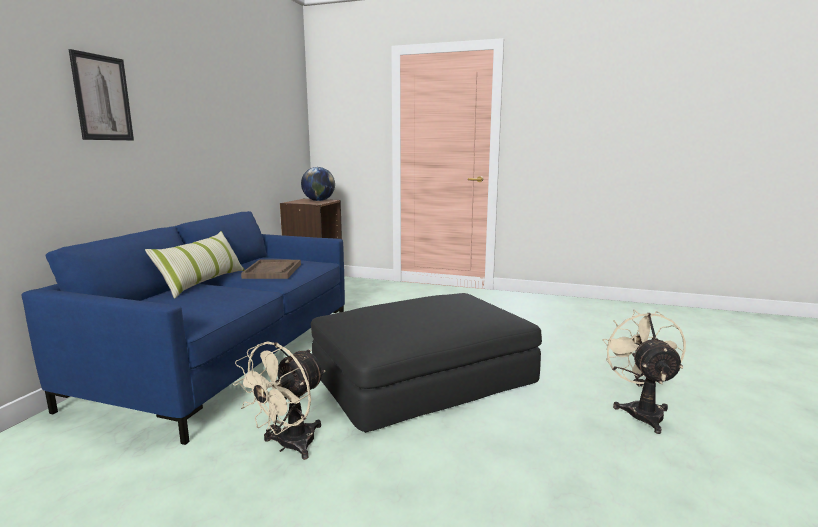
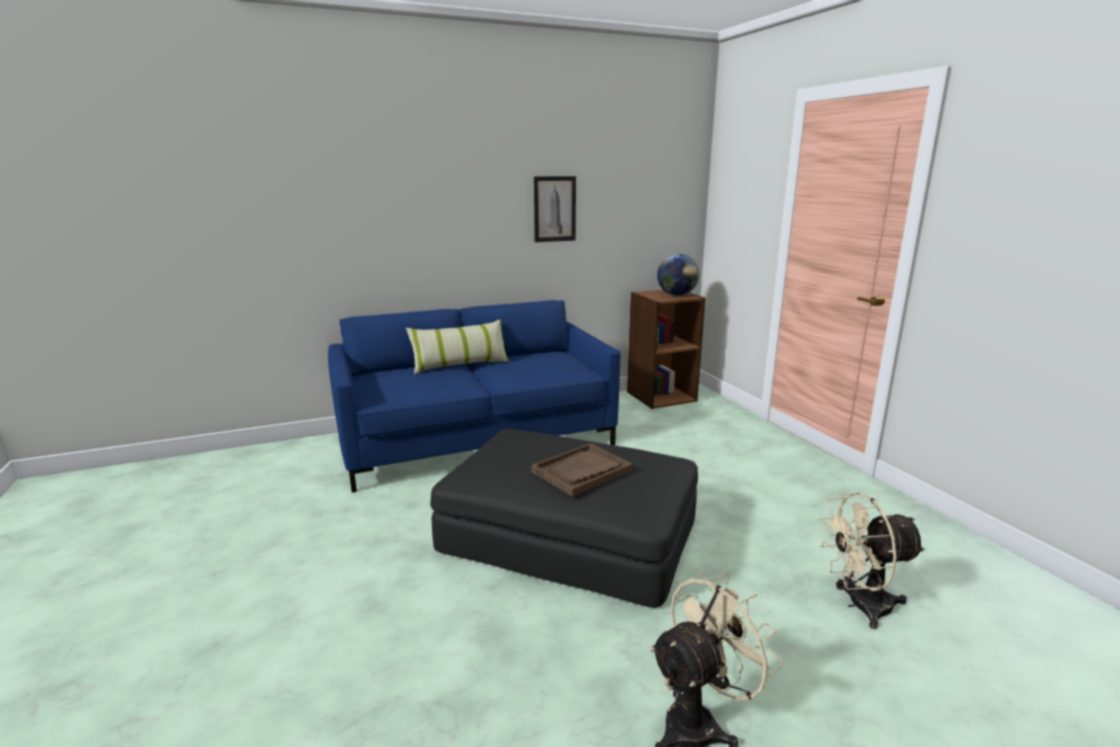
camera: 50 degrees right, 5 degrees up
picture [69,49,134,140] -> picture moved to [534,176,576,242]
beige fan [233,341,325,460] -> beige fan moved to [819,492,926,629]
brown tray [241,260,301,279] -> brown tray moved to [532,443,633,497]

